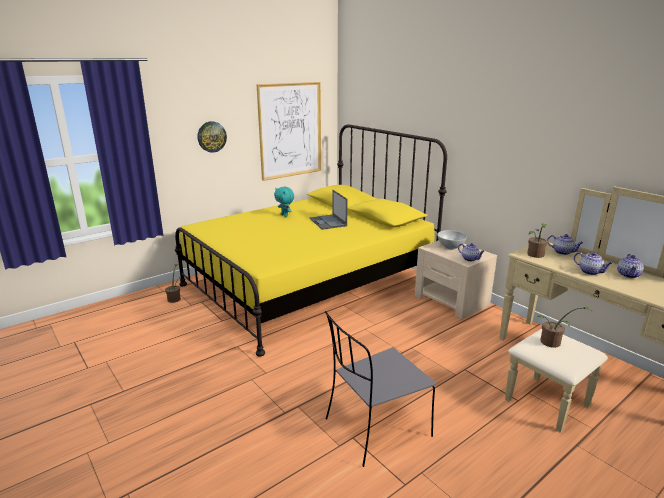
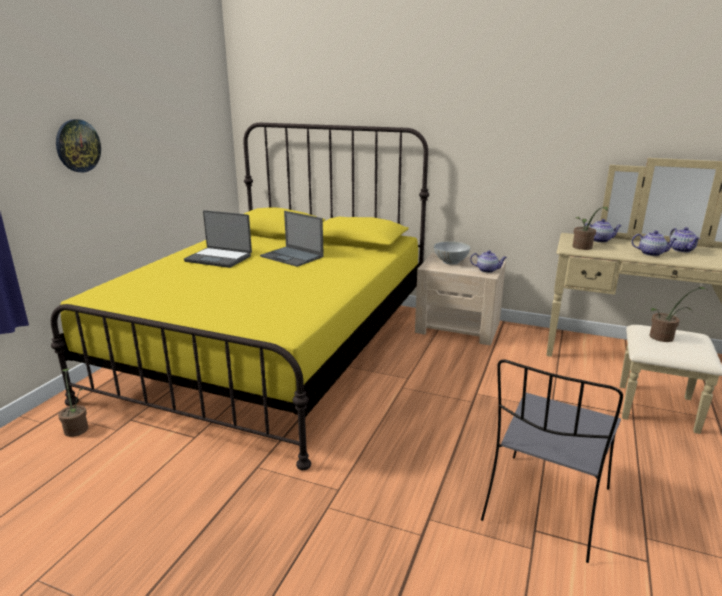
camera: 30 degrees left, 0 degrees up
picture [256,82,321,181] -> none
turquoise plush toy [274,187,294,217] -> laptop [184,210,252,268]

